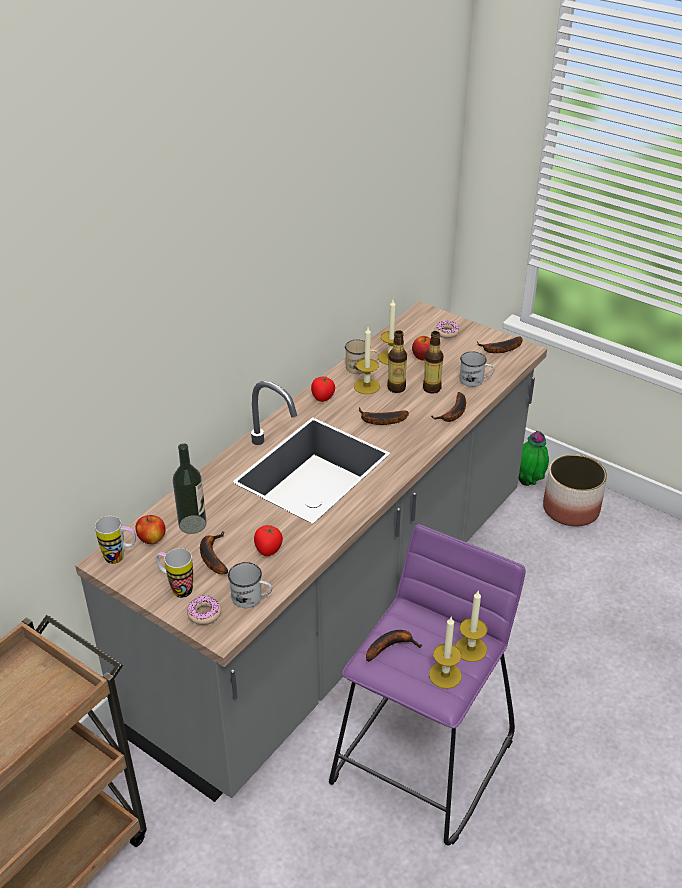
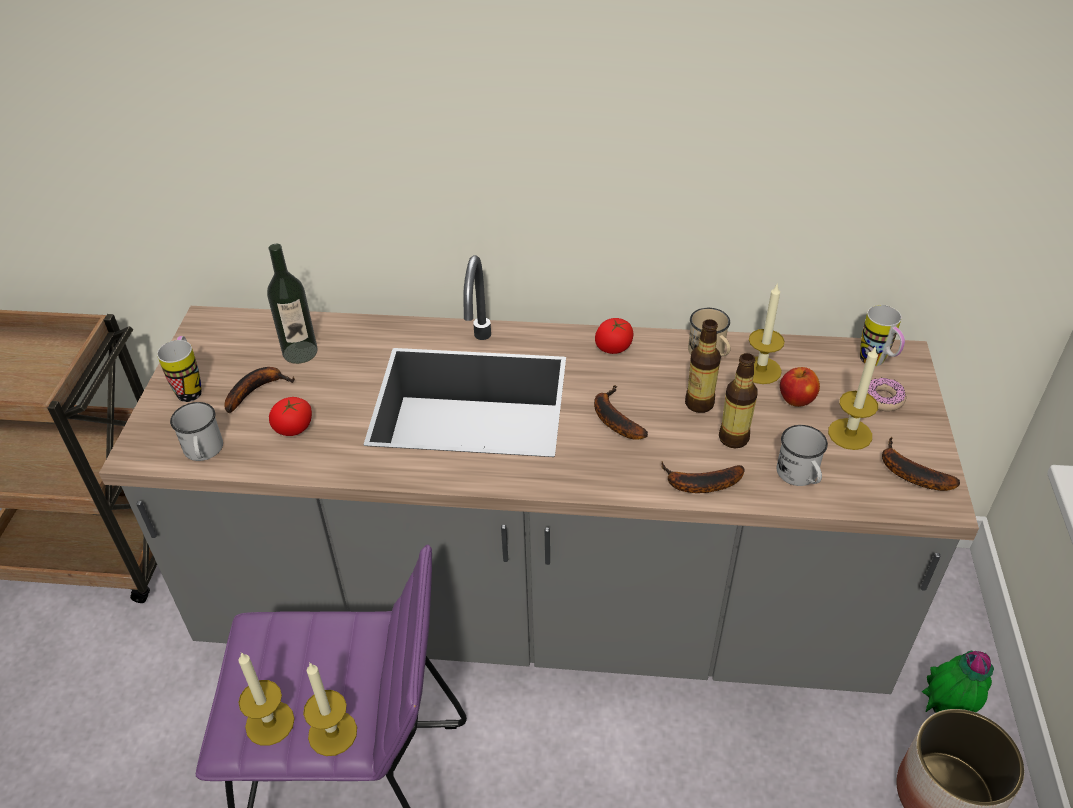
camera: 60 degrees right, 5 degrees up
mug [95,516,136,564] -> mug moved to [860,305,905,366]
apple [136,515,166,544] -> none
donut [187,595,221,625] -> none
candle [354,327,380,394] -> candle moved to [828,346,878,450]
banana [366,630,422,662] -> none

